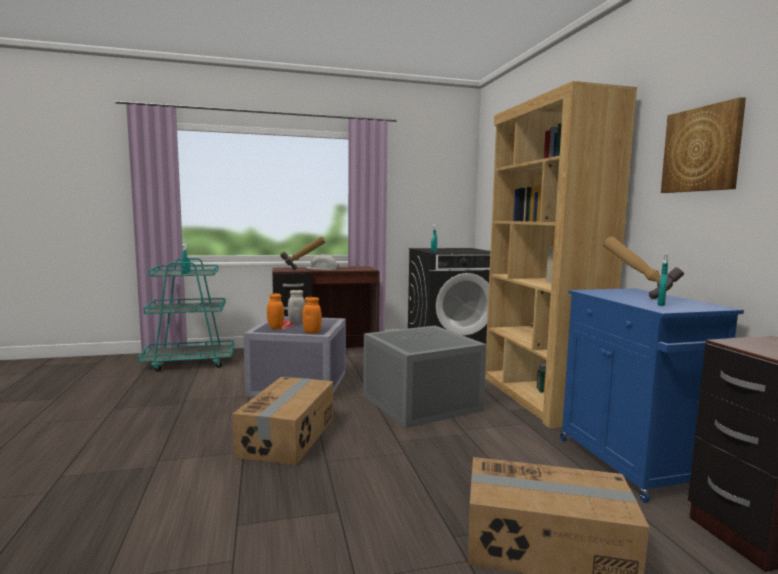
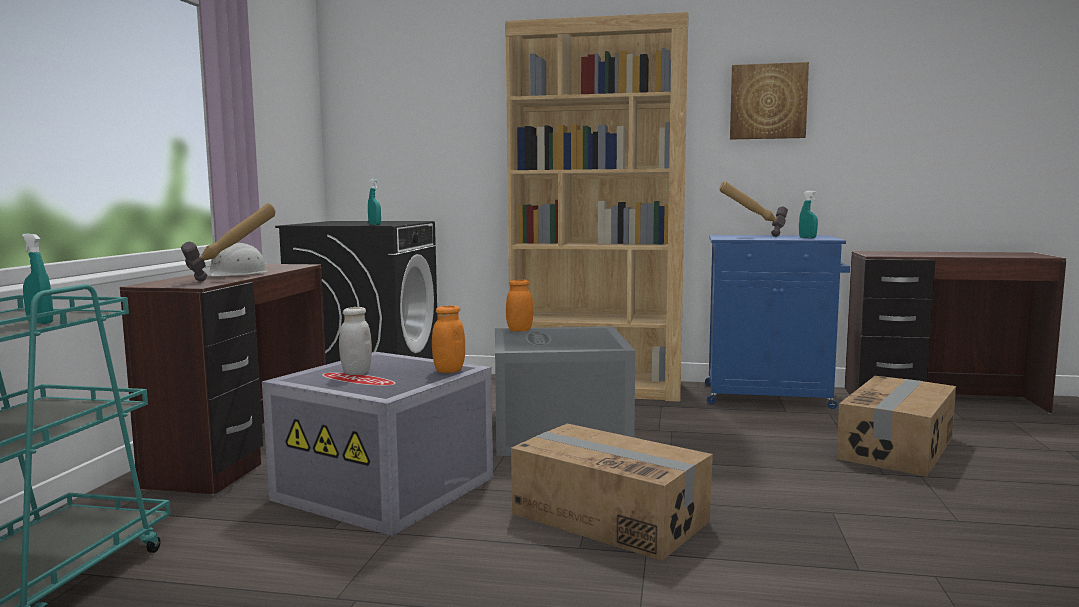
camera: 65 degrees left, 0 degrees up
orange jar [267,293,284,329] -> orange jar moved to [506,280,533,331]

